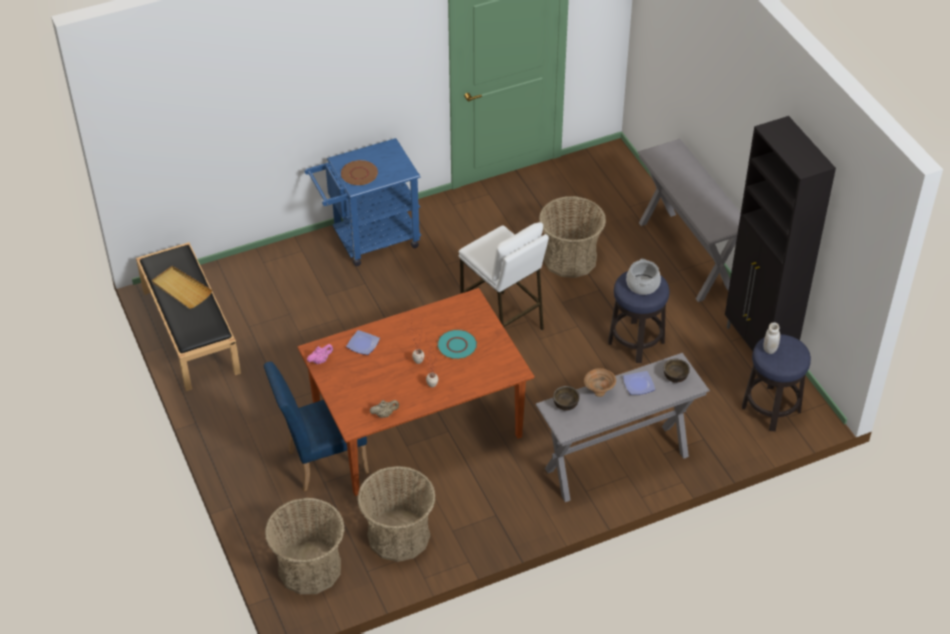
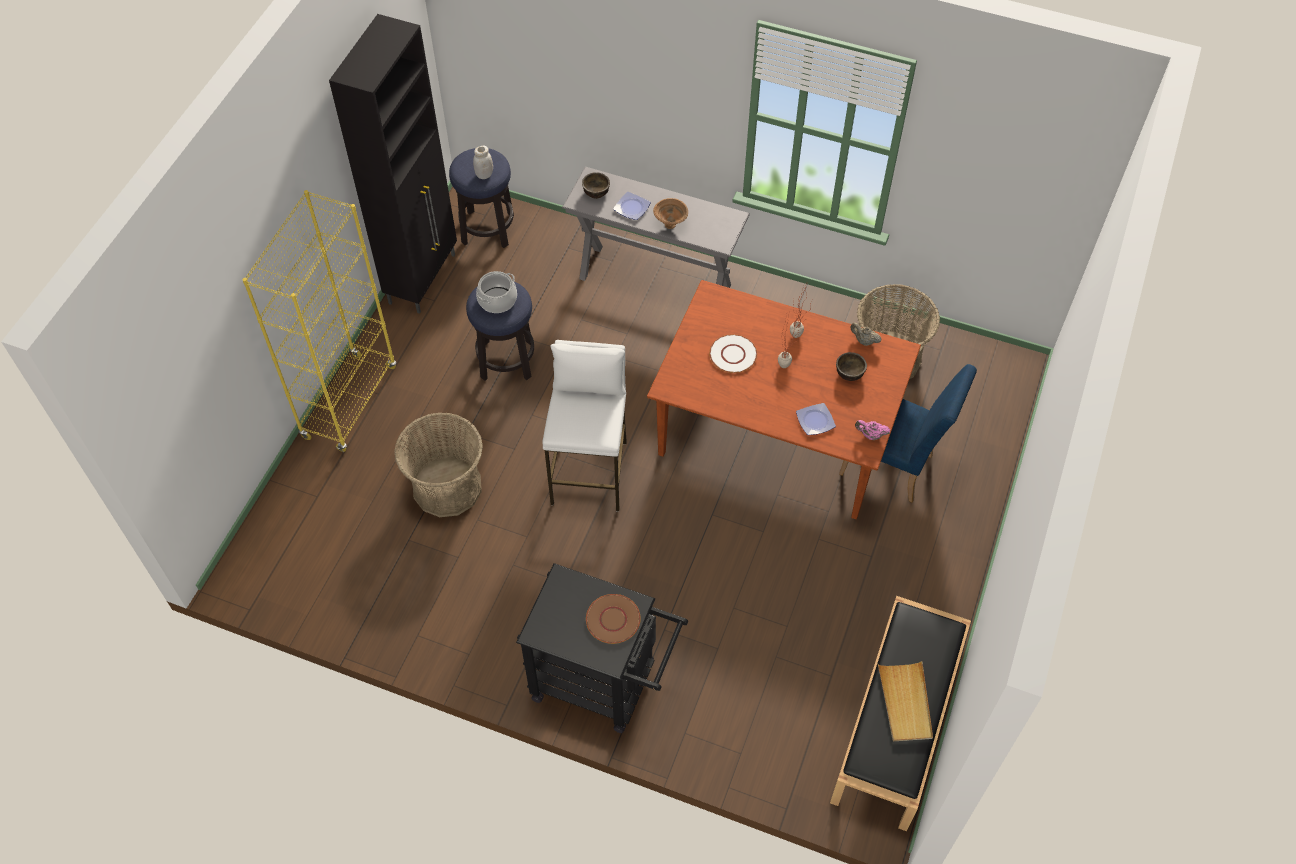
camera: 135 degrees left, 10 degrees up
basket [265,498,345,594] -> none
blue cart [304,138,421,266] -> black cart [516,563,688,733]
turquoise plate [437,329,477,359] -> white plate [709,334,757,373]
brown bowl [553,386,580,411] -> brown bowl moved to [836,352,867,381]
grey console table [637,139,741,302] -> yellow bookcase [242,190,396,452]

